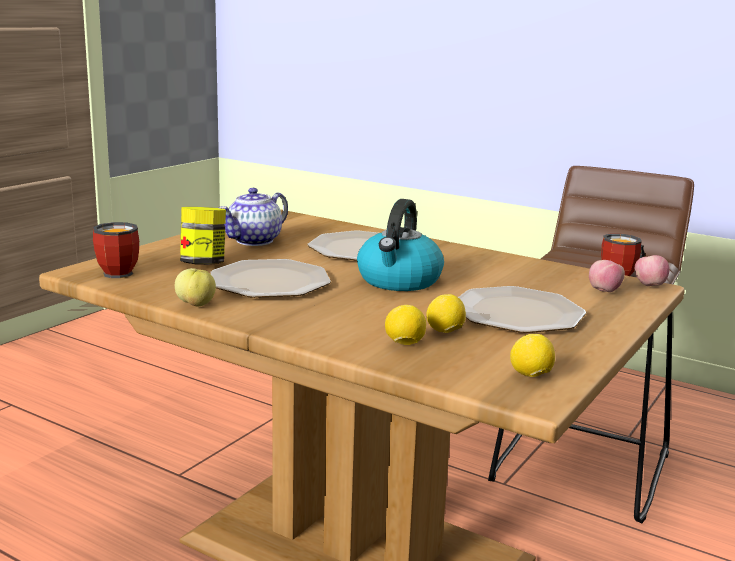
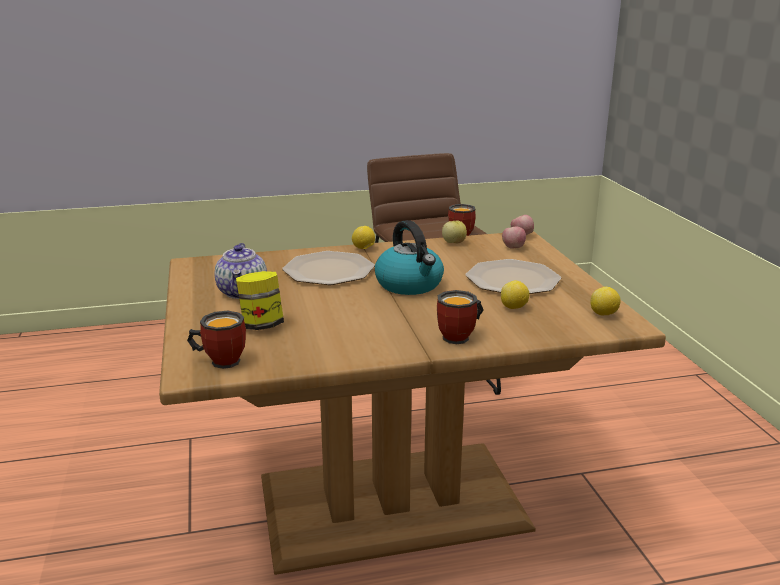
camera: 45 degrees left, 5 degrees up
apple [175,268,216,306] -> apple moved to [442,220,467,243]
plate [211,259,331,298] -> none
lemon [385,305,426,345] -> lemon moved to [352,226,375,249]
none -> mug [437,290,484,344]

